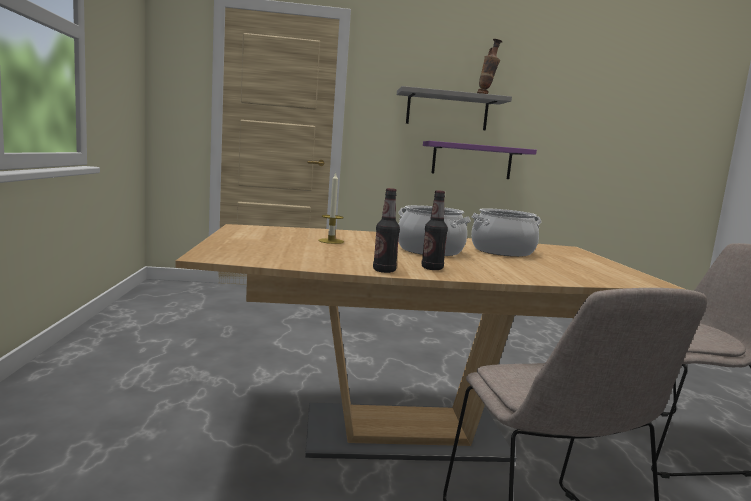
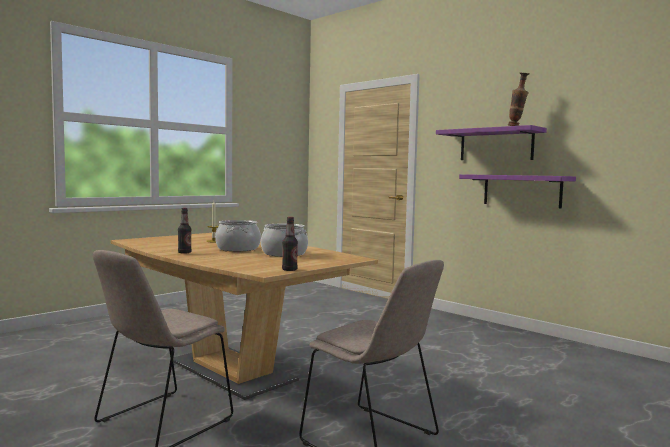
camera: 50 degrees right, 5 degrees down
bottle [373,188,400,273] -> bottle moved to [282,217,298,271]
grey shelf [397,86,512,130] -> purple shelf [436,125,547,160]

